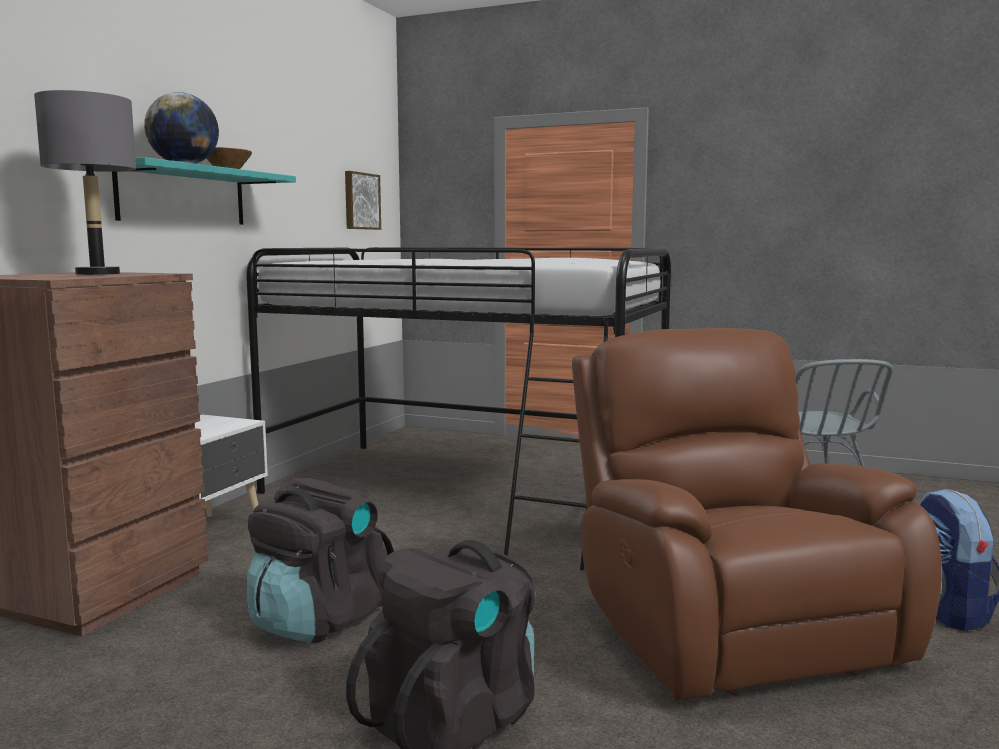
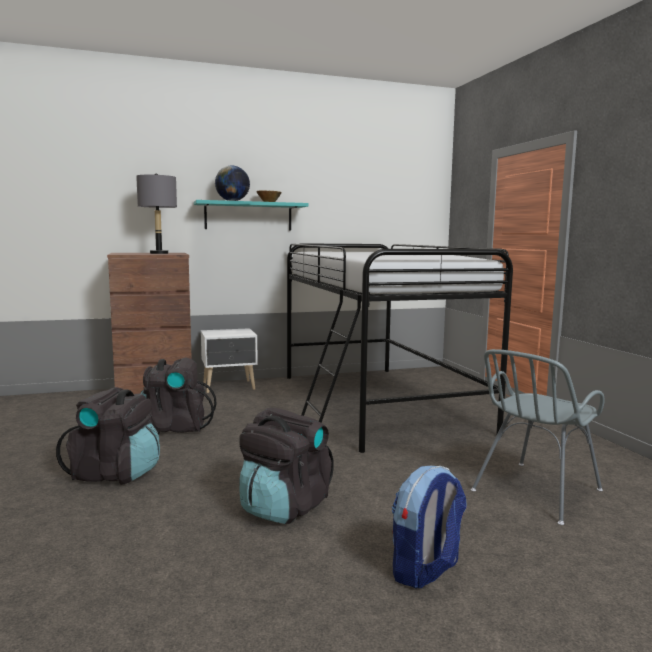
camera: 50 degrees right, 0 degrees up
picture [345,171,381,230] -> none
brown armchair [572,328,942,700] -> black backpack [239,408,334,524]

